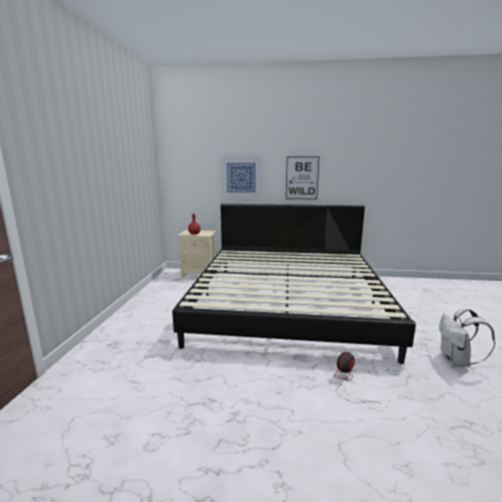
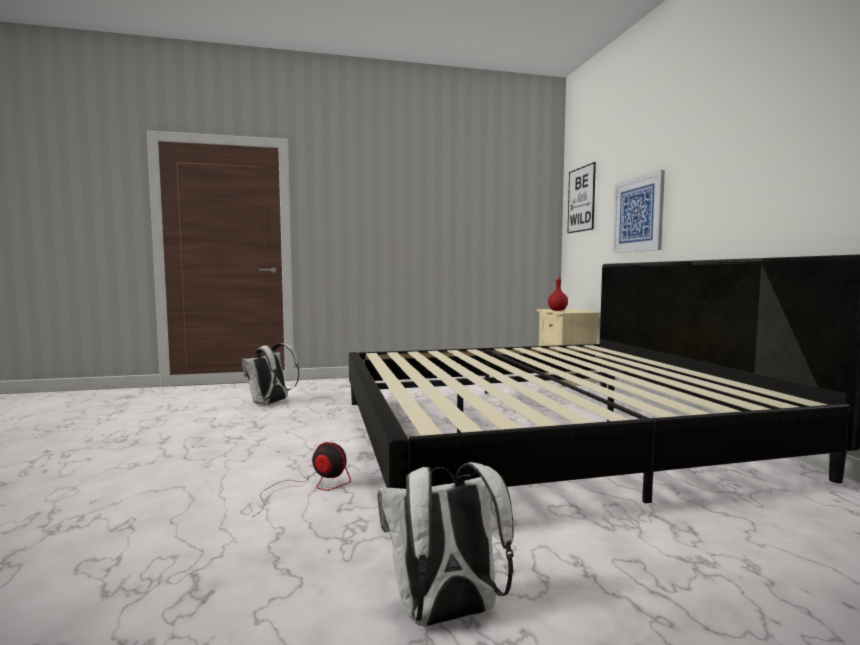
camera: 70 degrees right, 10 degrees down
picture [286,157,319,200] -> picture moved to [568,162,596,233]
none -> white backpack [242,343,299,405]

